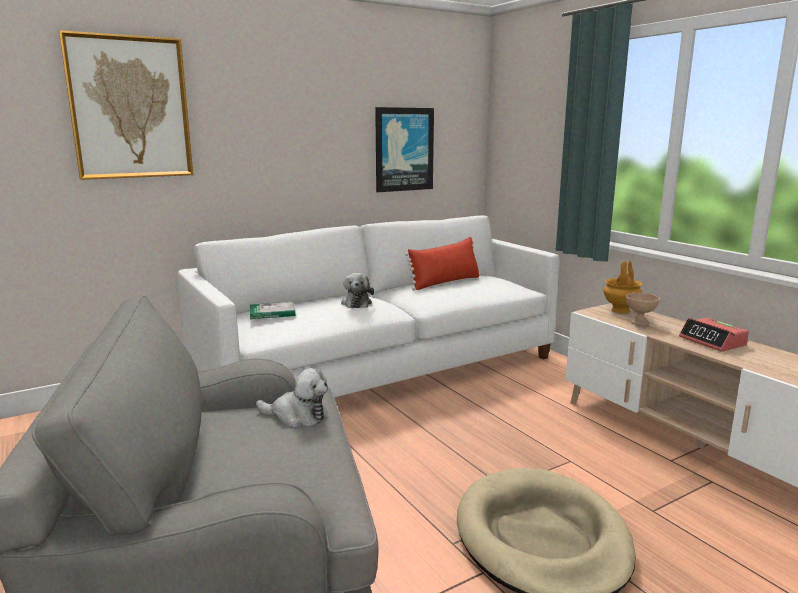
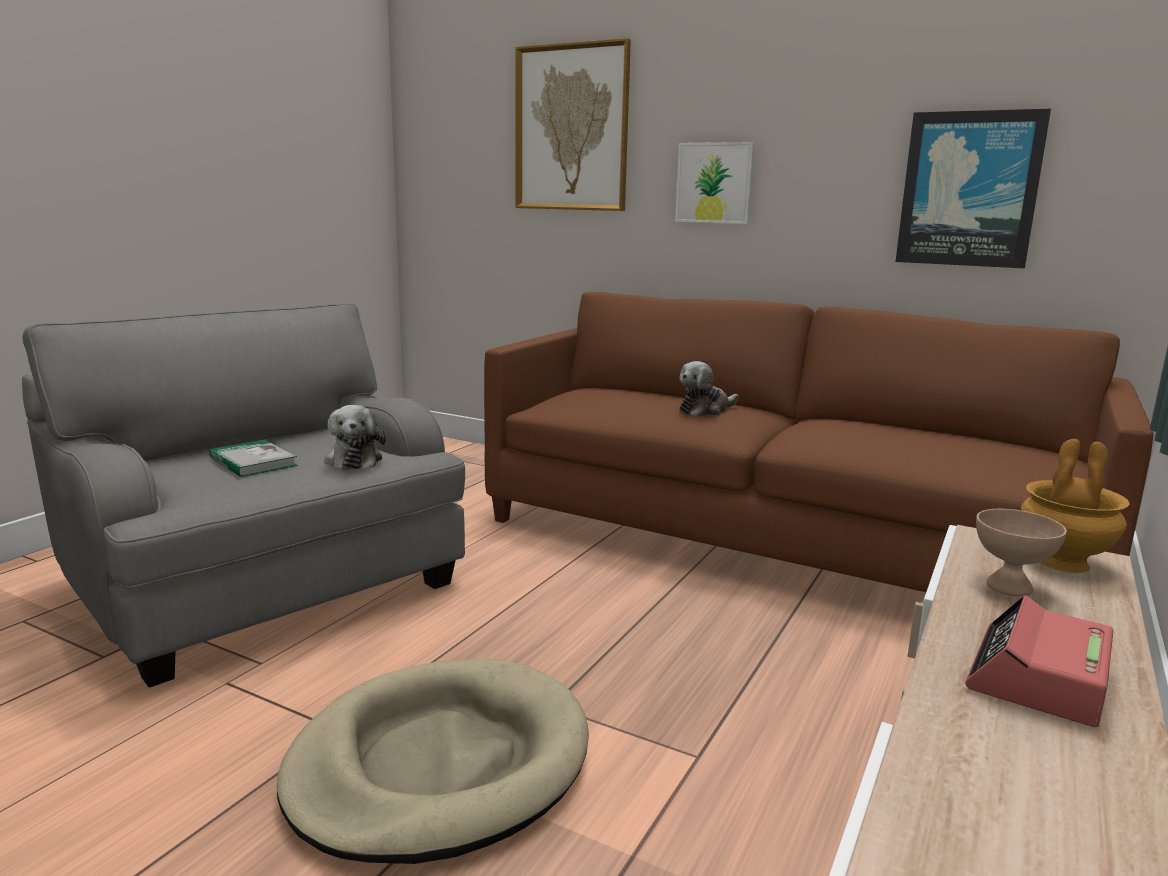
camera: 60 degrees right, 0 degrees up
white sofa [177,215,559,398] -> brown sofa [484,292,1154,592]
book [250,302,295,319] -> book moved to [209,440,298,477]
red pillow [405,237,480,290] -> none
none -> picture [675,142,754,224]

